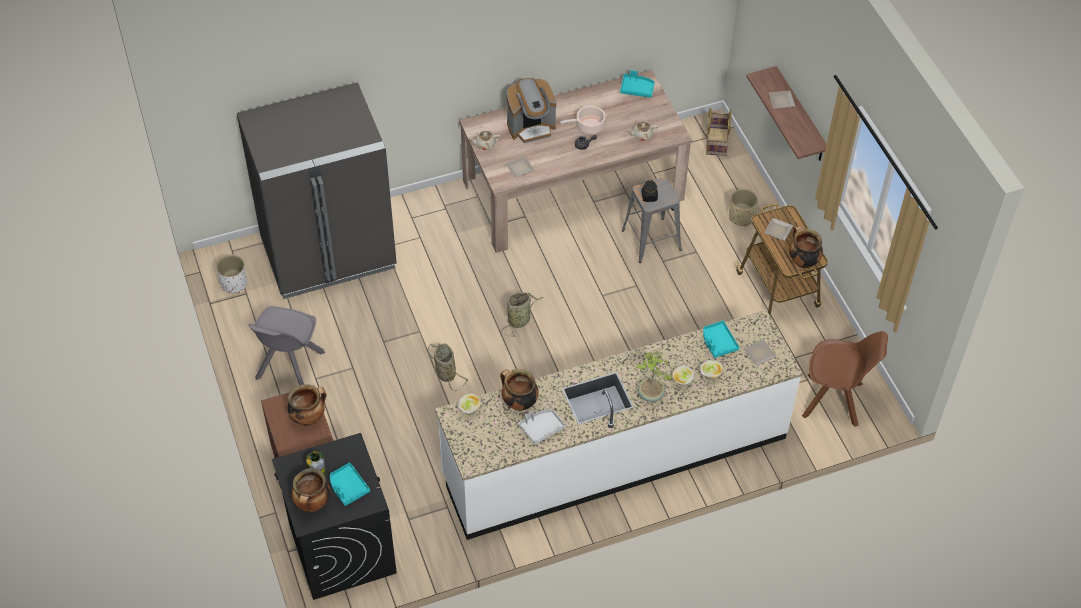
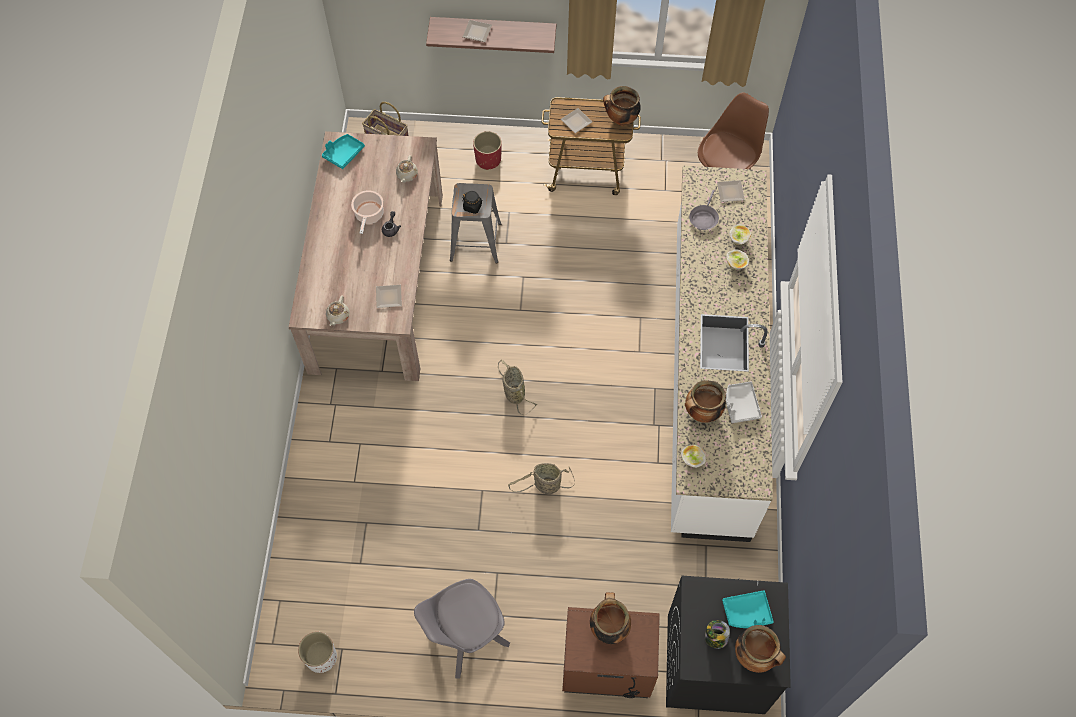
camera: 65 degrees left, 10 degrees up
grey fridge [237,83,397,299] -> none
grey chair [248,306,325,385] -> grey chair turned 105 degrees clockwise [414,579,510,679]
coffee machine [507,78,556,143] -> none
potted plant [636,351,671,402] -> none
turquoise tray [703,321,739,358] -> grey frying pan [689,190,719,230]
beige planter [729,189,758,226] -> red planter [473,131,502,170]

